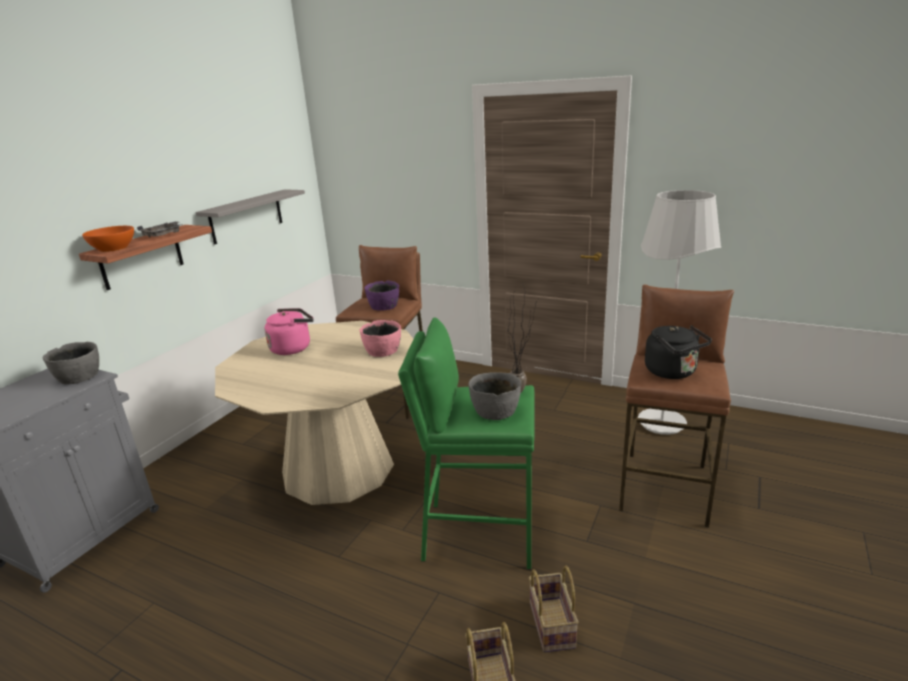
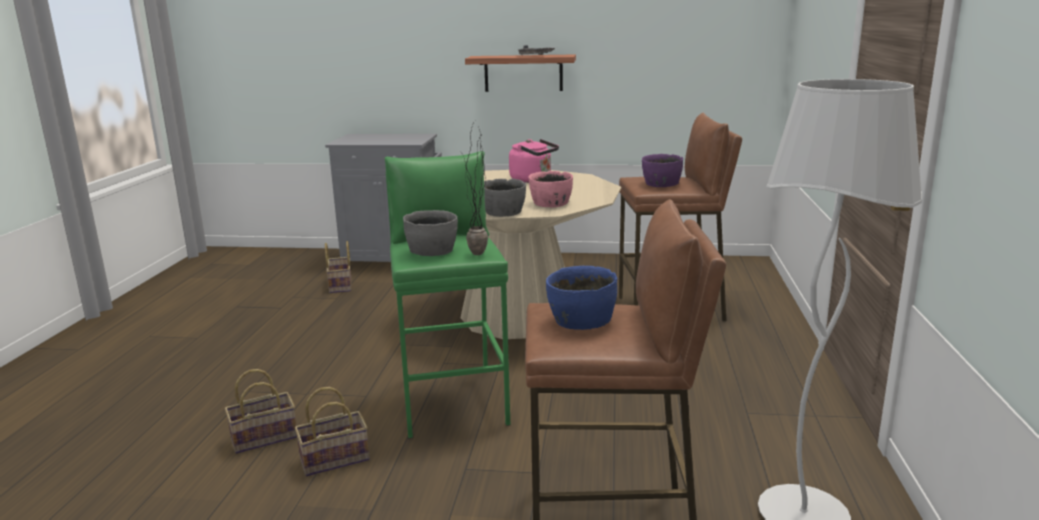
camera: 70 degrees right, 5 degrees down
grey bowl [43,342,99,385] -> grey bowl moved to [484,179,526,217]
orange bowl [82,226,134,252] -> none
grey shelf [196,189,305,245] -> none
black kettle [645,325,712,379] -> blue bowl [546,266,618,330]
none -> basket [325,241,351,293]

